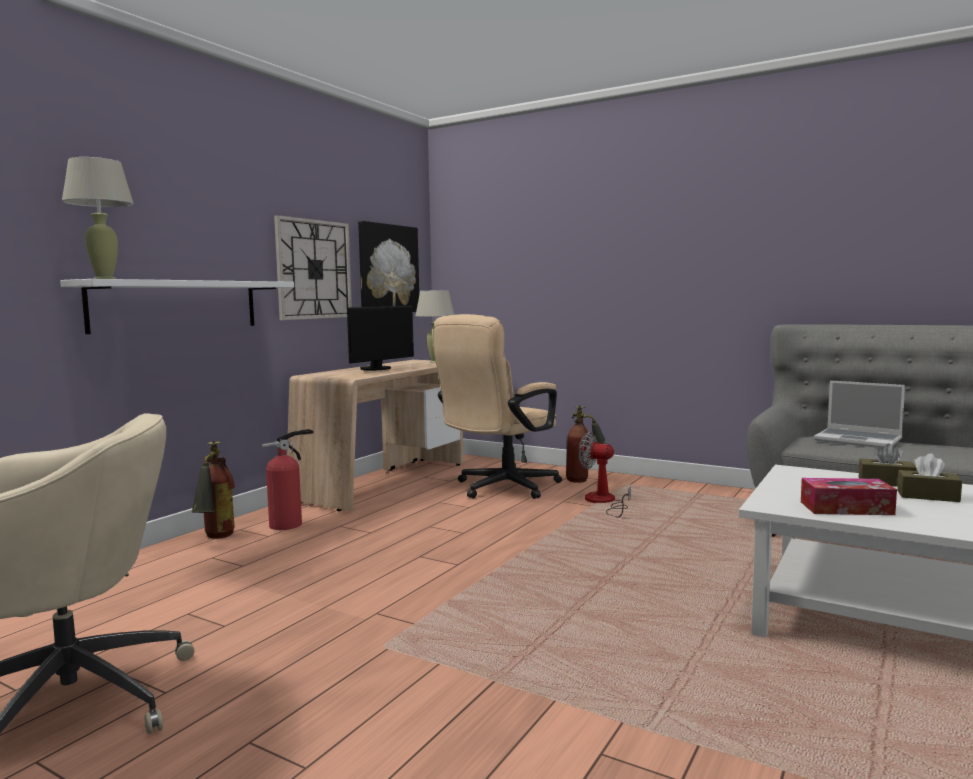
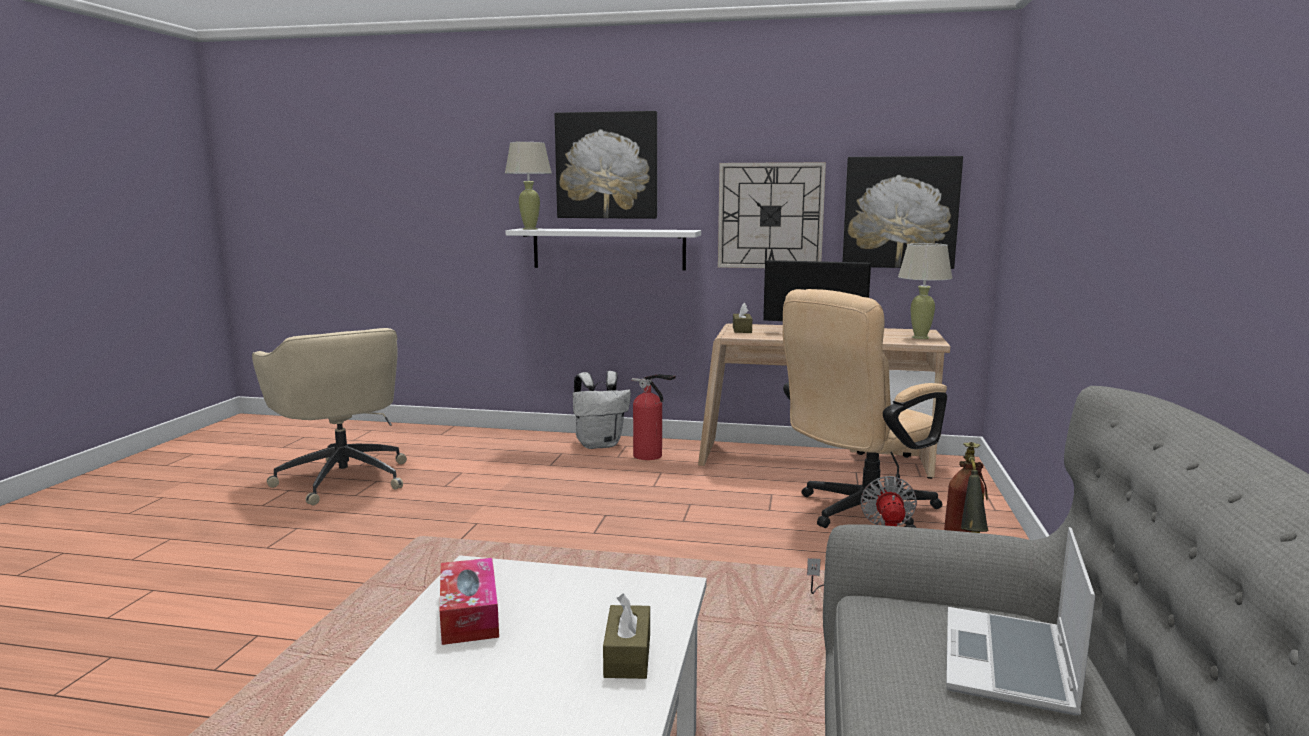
camera: 70 degrees right, 5 degrees up
fire extinguisher [192,441,235,539] -> white backpack [573,371,631,449]
beige office chair [433,314,562,499] -> beige office chair turned 60 degrees counterclockwise [783,289,947,528]
brown tissue box [897,453,962,502] -> brown tissue box moved to [733,303,752,333]
none -> picture [555,111,657,219]

